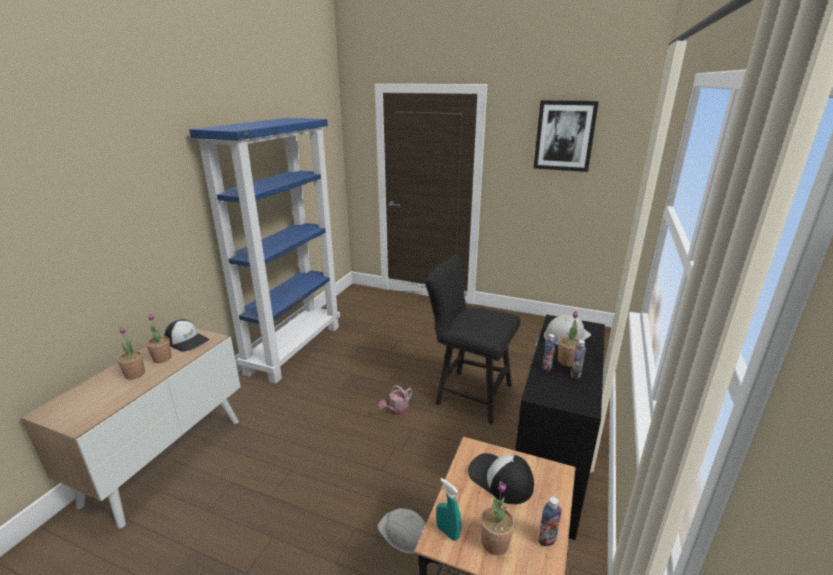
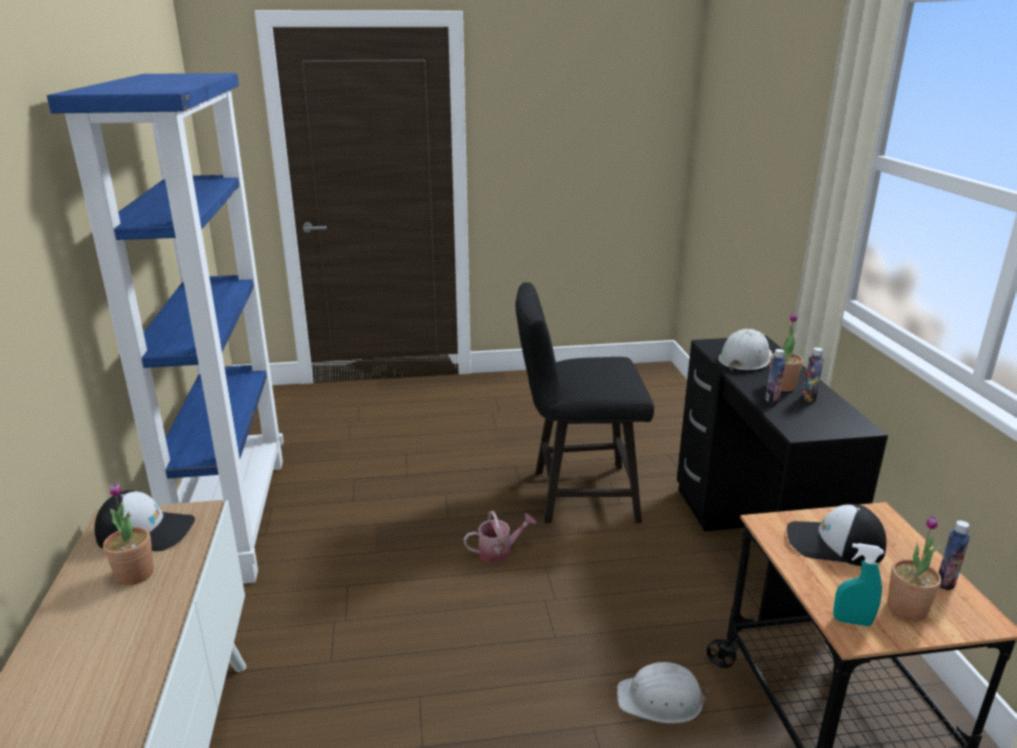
camera: 30 degrees left, 0 degrees up
potted plant [117,327,145,379] -> none
watering can [378,385,412,416] -> watering can turned 120 degrees counterclockwise [464,511,536,563]
picture [534,100,599,172] -> none

